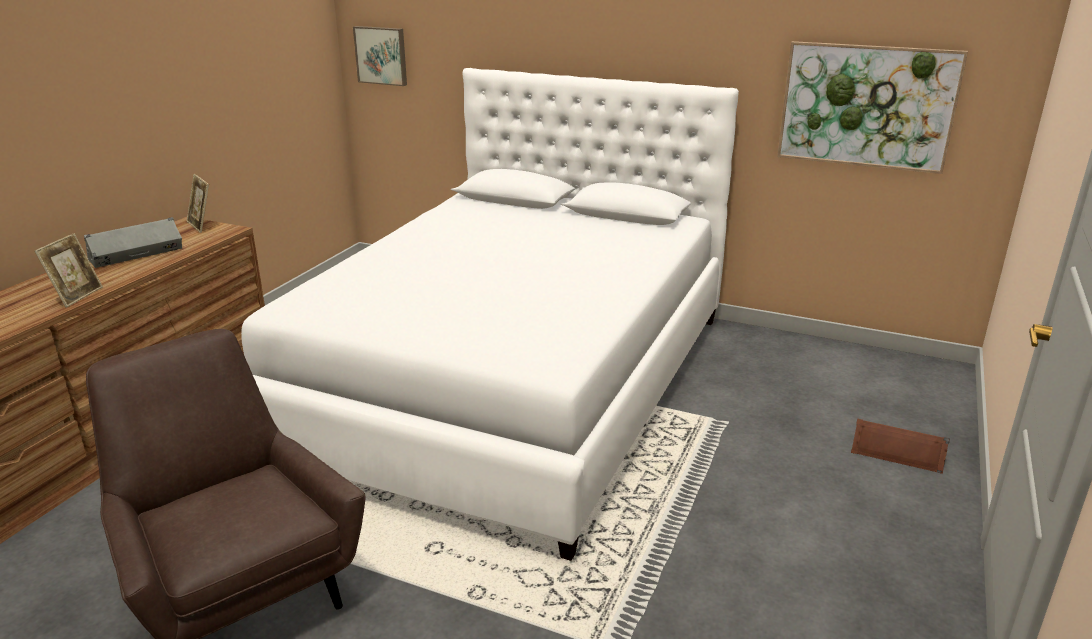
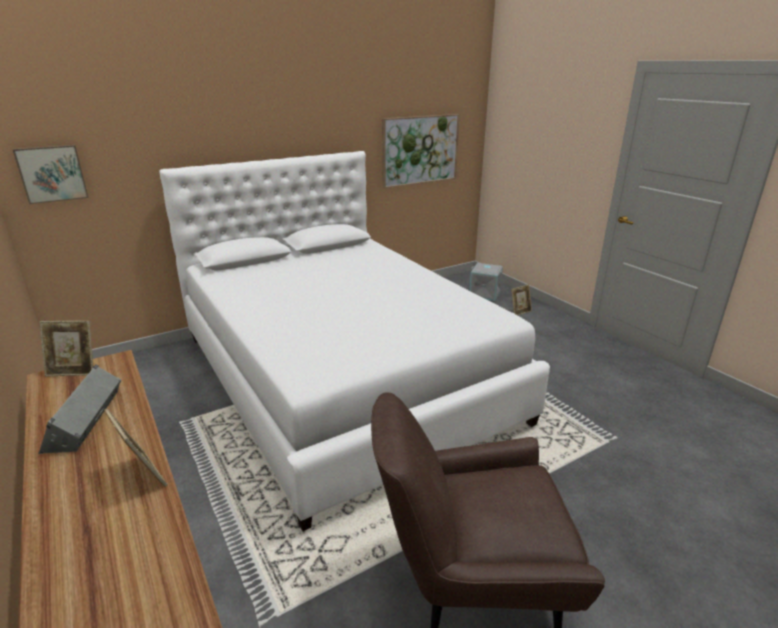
camera: 55 degrees left, 0 degrees up
brown speaker [851,419,950,474] -> picture frame [511,285,532,315]
none -> grey storage box [469,263,503,301]

